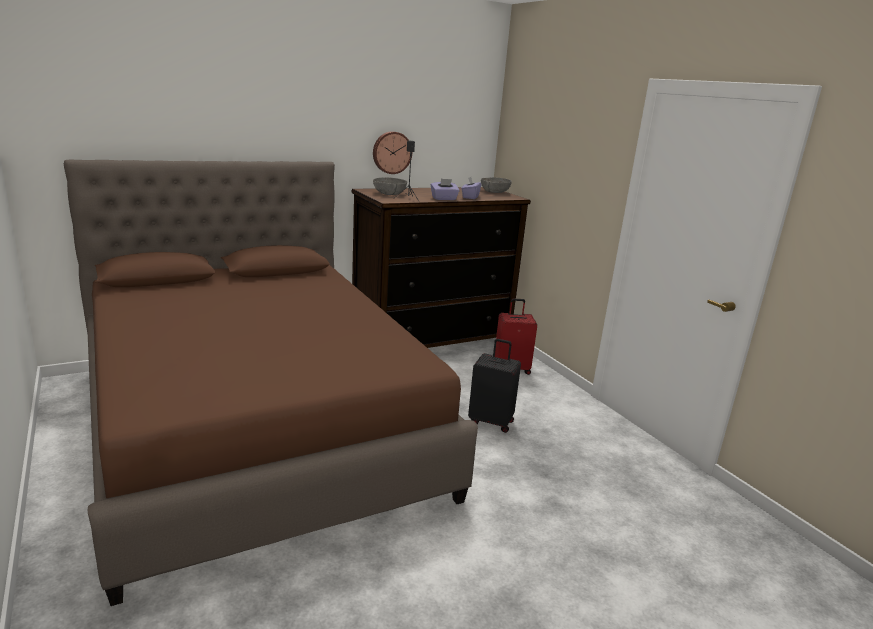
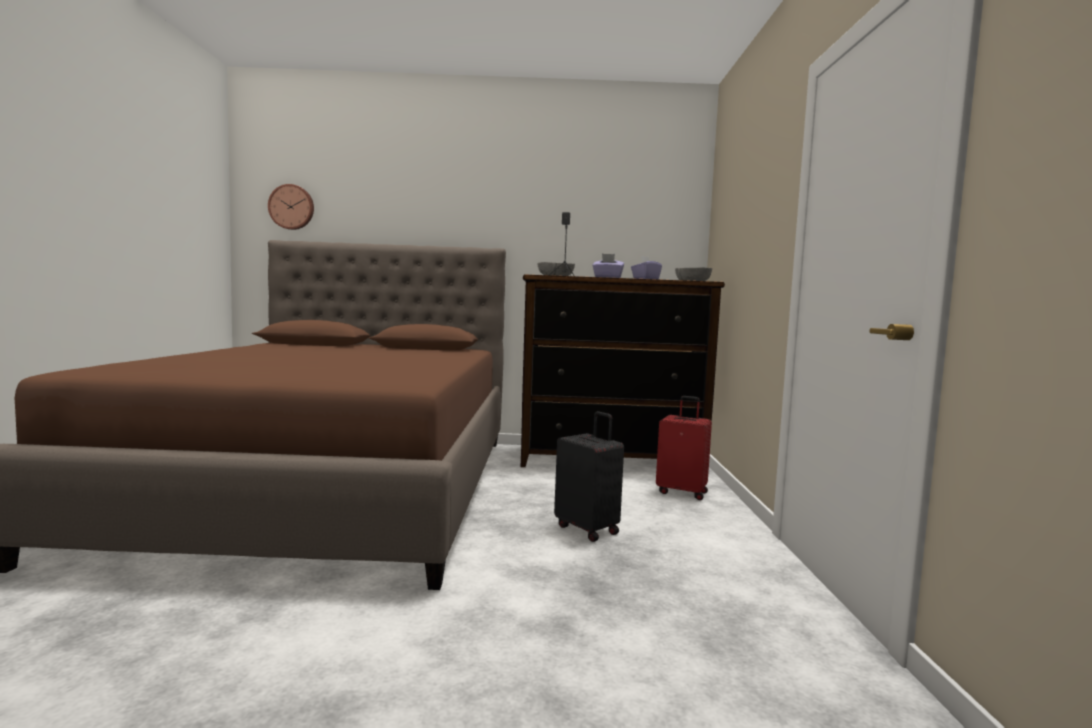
camera: 30 degrees right, 15 degrees down
wall clock [373,131,412,174] -> wall clock moved to [268,184,314,230]

